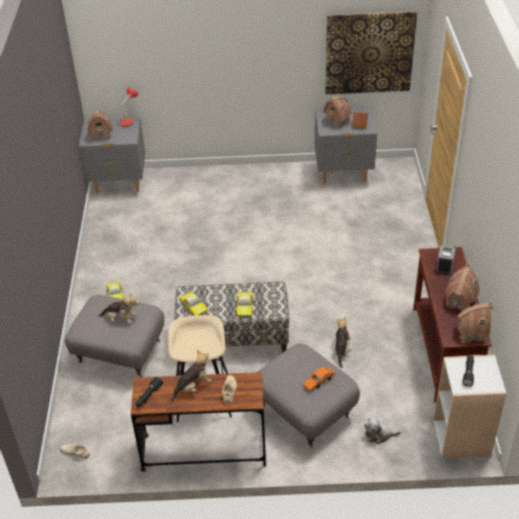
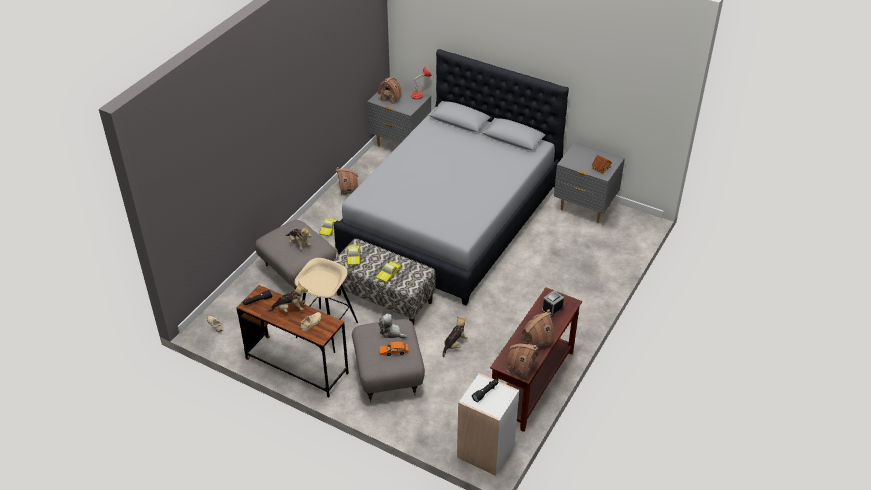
camera: 30 degrees right, 0 degrees up
toy house [323,96,351,129] -> toy house moved to [336,167,358,196]
picture [325,11,417,94] -> none
plush toy [364,417,401,444] -> plush toy moved to [379,314,407,339]
none -> grey bed [334,49,569,305]

